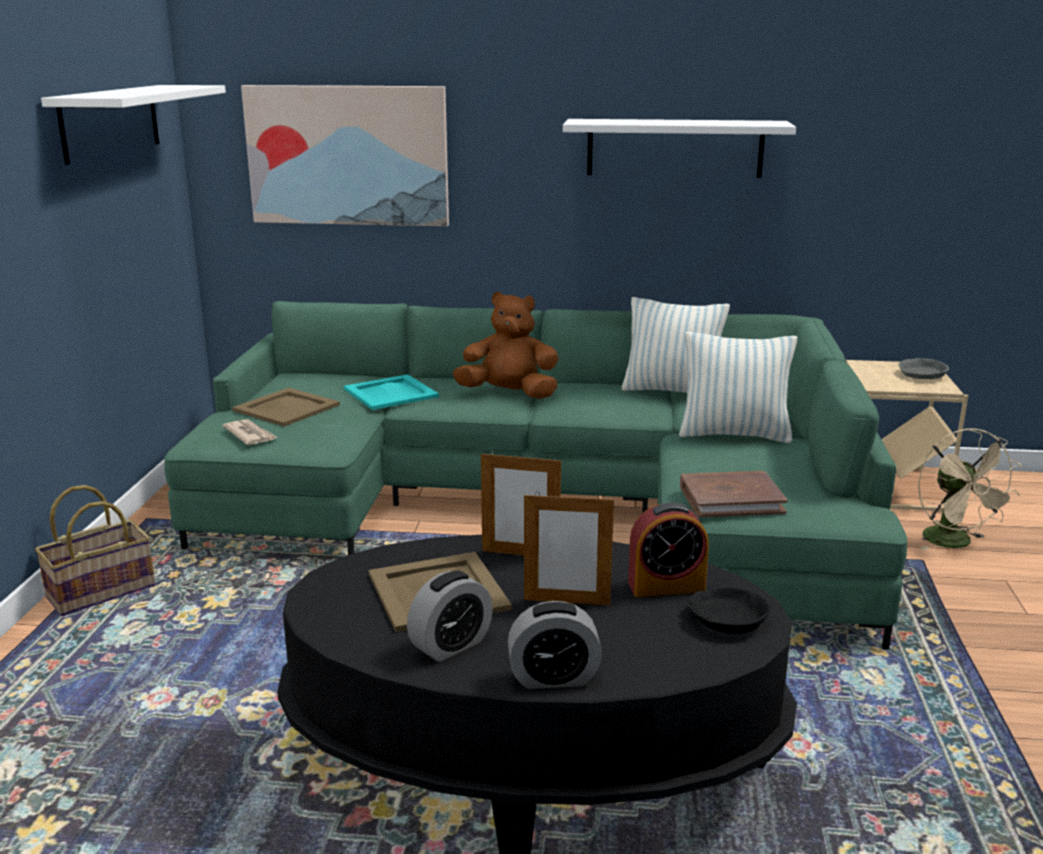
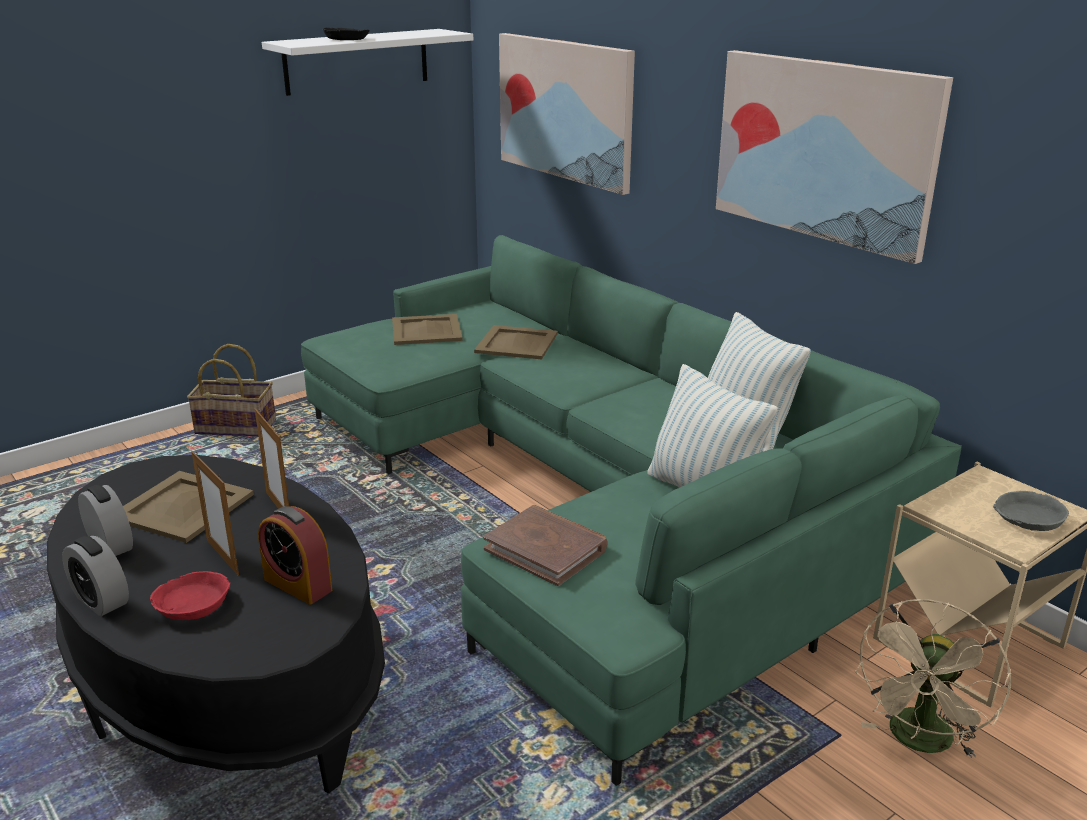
camera: 45 degrees right, 5 degrees up
newspaper [223,419,277,445] -> none
turquoise tray [344,374,439,410] -> beige tray [474,325,558,360]
alarm clock [407,571,493,662] -> alarm clock turned 135 degrees counterclockwise [78,484,133,556]
brown plush toy [453,291,559,399] -> none
white shelf [563,119,796,178] -> picture [716,50,953,264]
black bowl [688,587,772,634] -> black bowl moved to [323,28,370,40]
none -> red bowl [150,571,231,620]

